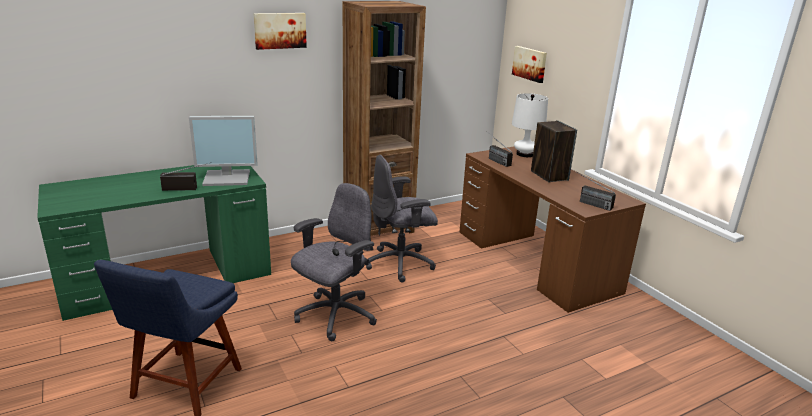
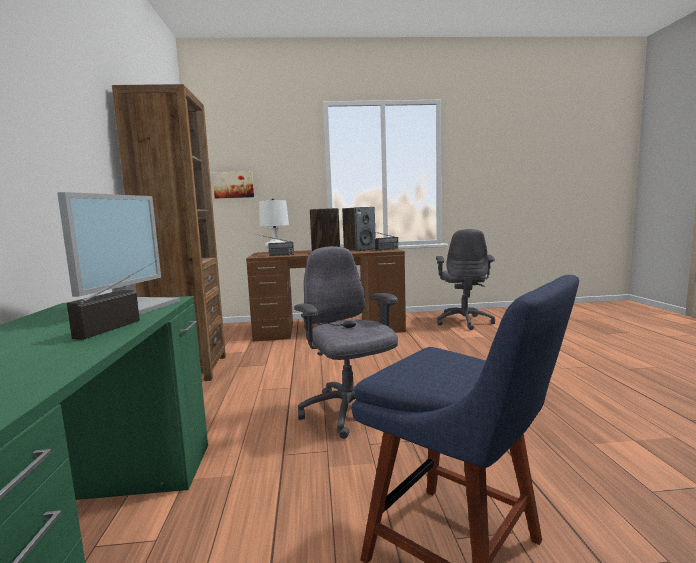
camera: 65 degrees left, 15 degrees down
picture [253,13,307,50] -> none
grey office chair [366,155,438,283] -> grey office chair moved to [436,229,495,330]
none -> speaker [342,207,376,251]

